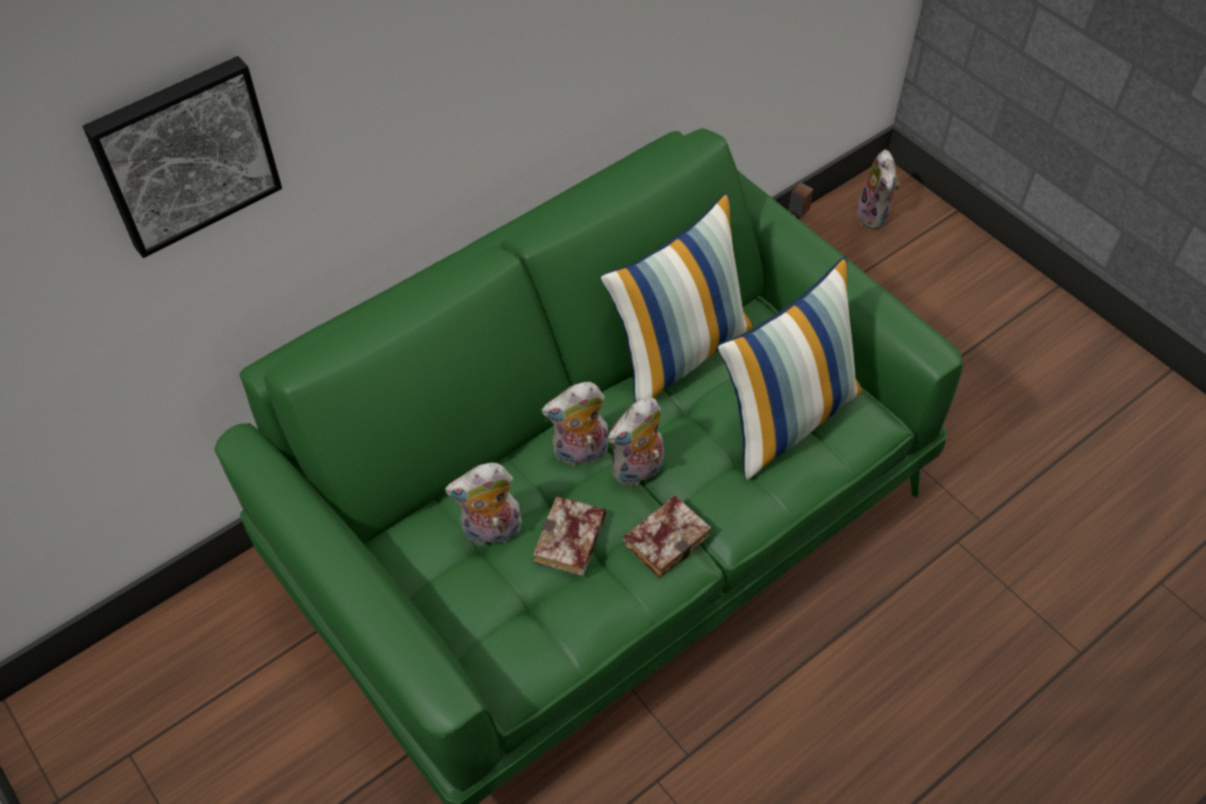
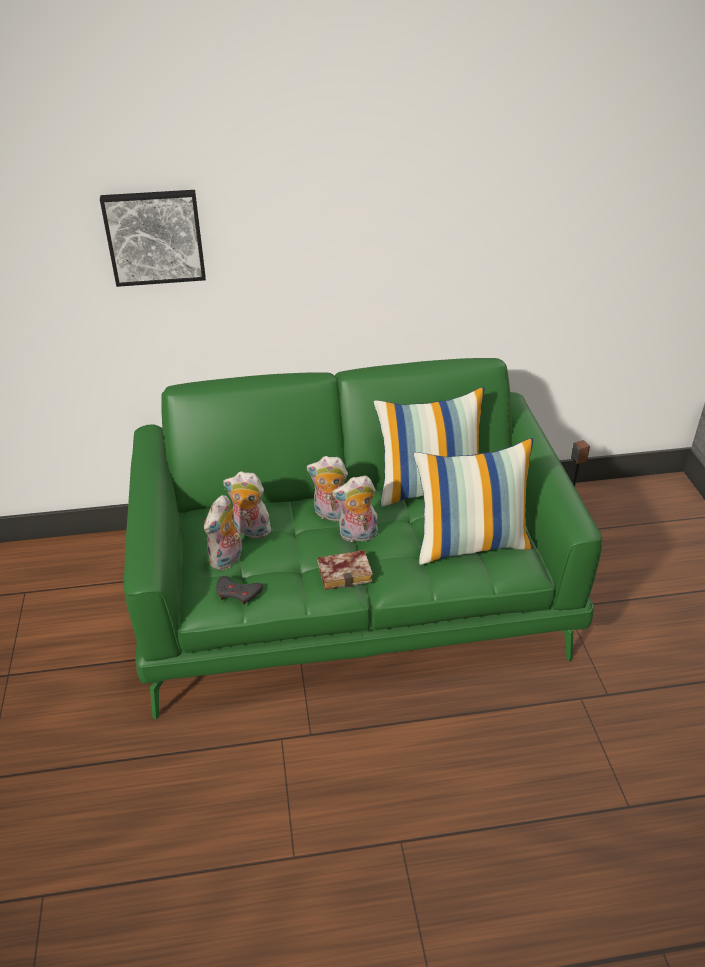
camera: 30 degrees right, 15 degrees down
book [533,496,606,577] -> none
plush toy [856,149,900,229] -> plush toy moved to [204,495,242,570]
none -> grey game controller [216,576,263,605]

